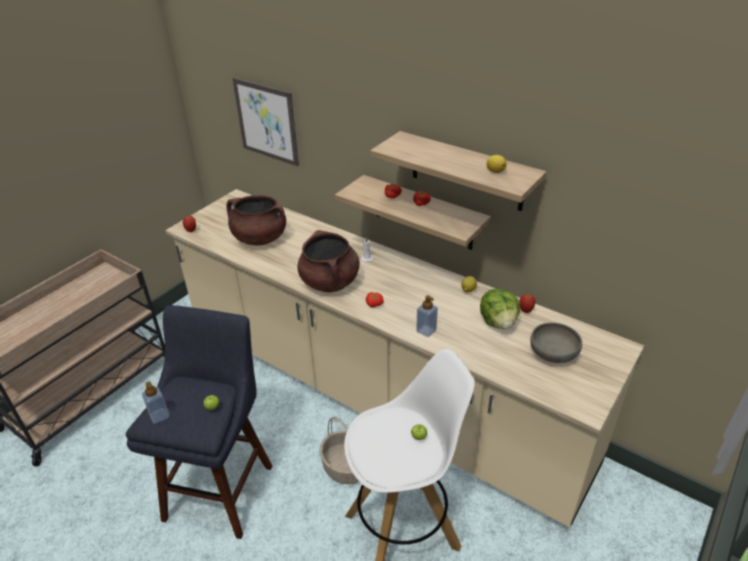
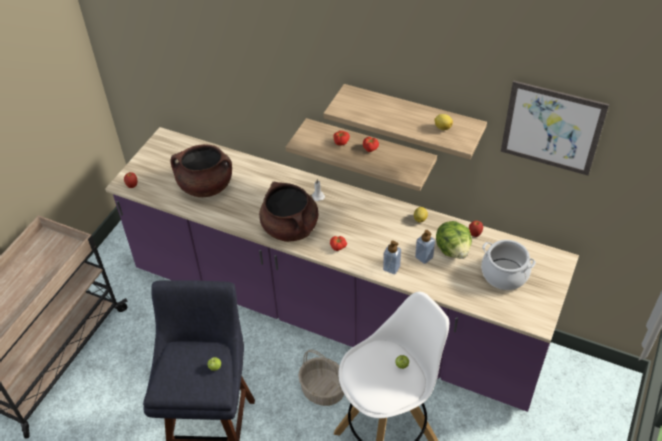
camera: 10 degrees left, 10 degrees up
soap dispenser [142,382,169,424] -> soap dispenser moved to [415,230,435,264]
beige counter [165,189,644,527] -> purple counter [105,127,579,412]
picture [232,78,299,166] -> picture moved to [501,81,609,176]
grey bowl [530,322,582,363] -> cooking pot [481,240,536,290]

